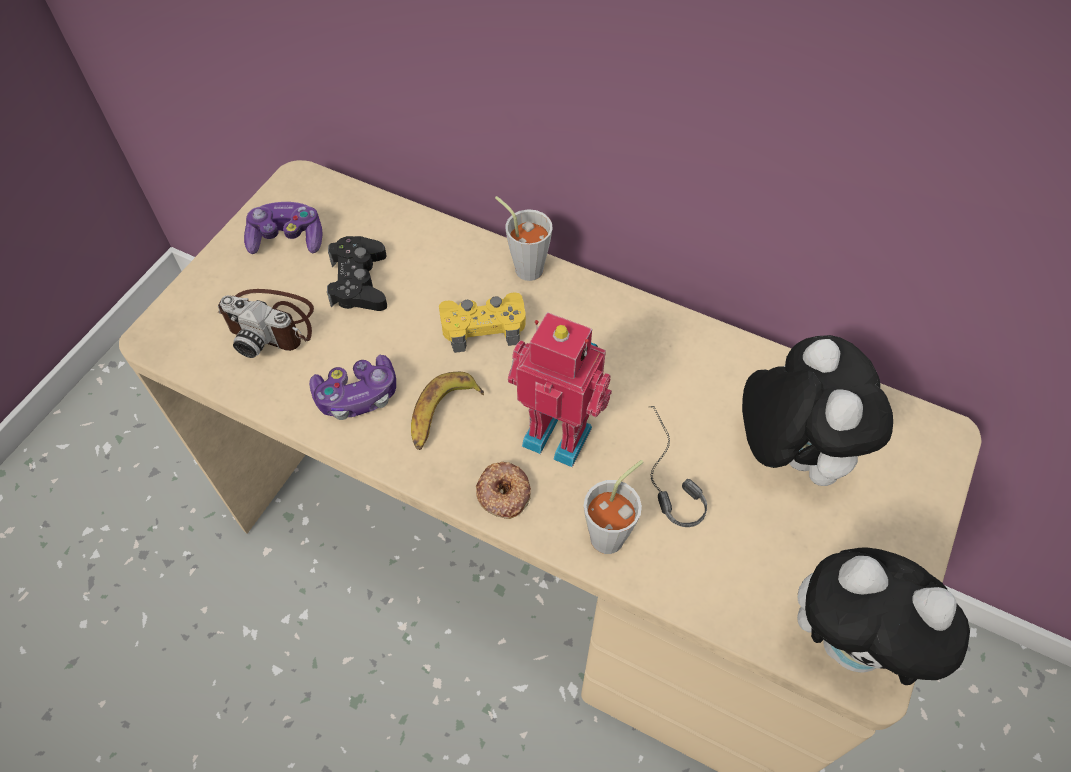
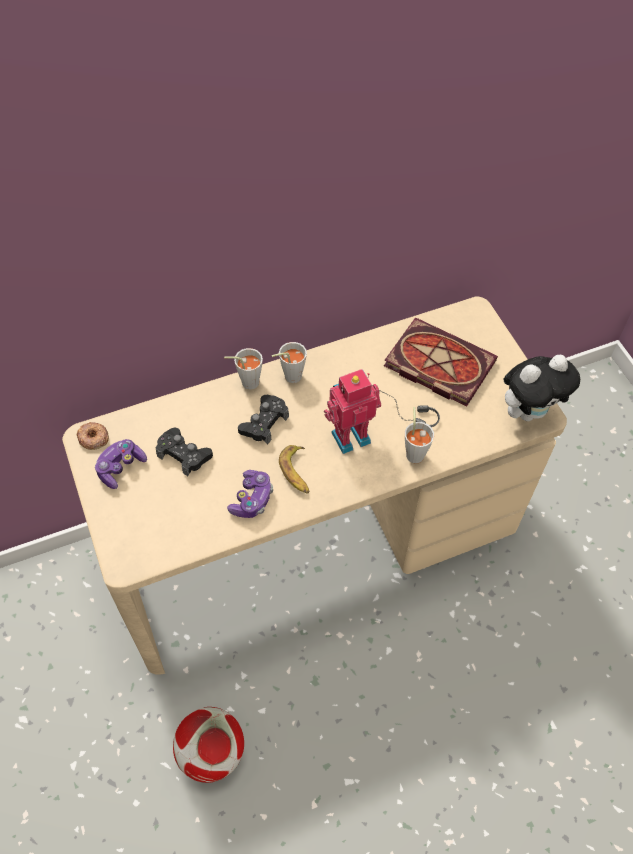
camera: 50 degrees left, 0 degrees up
camera [218,289,314,358] -> none
yellow game controller [439,292,526,353] -> black game controller [238,395,289,444]
donut [476,462,531,519] -> donut moved to [77,422,109,450]
plush toy [742,335,893,486] -> book [384,317,498,407]
none -> football [173,707,244,783]
none -> grey cup [272,342,307,383]

